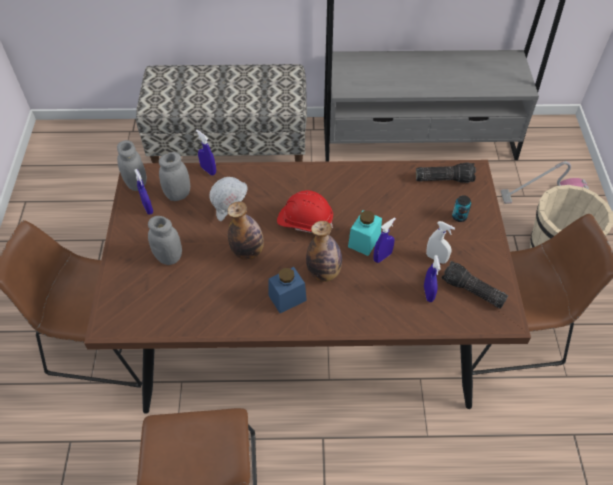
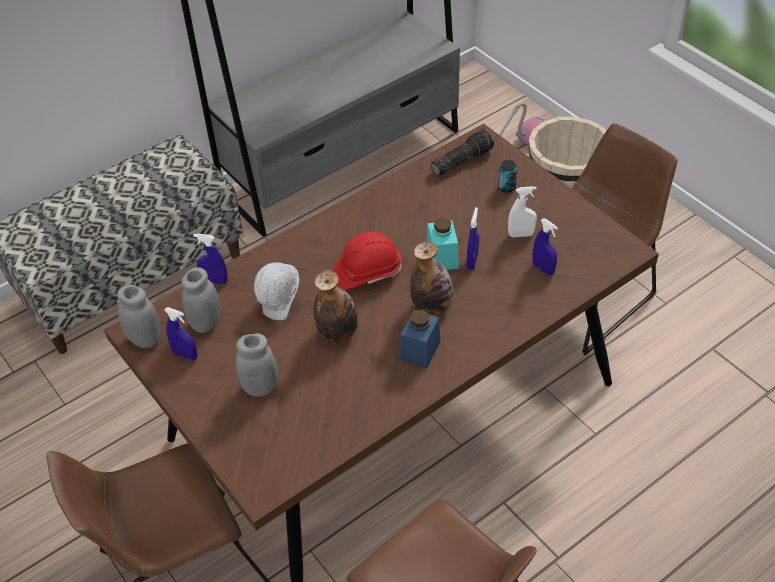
camera: 35 degrees left, 5 degrees down
flashlight [441,261,508,309] -> none

